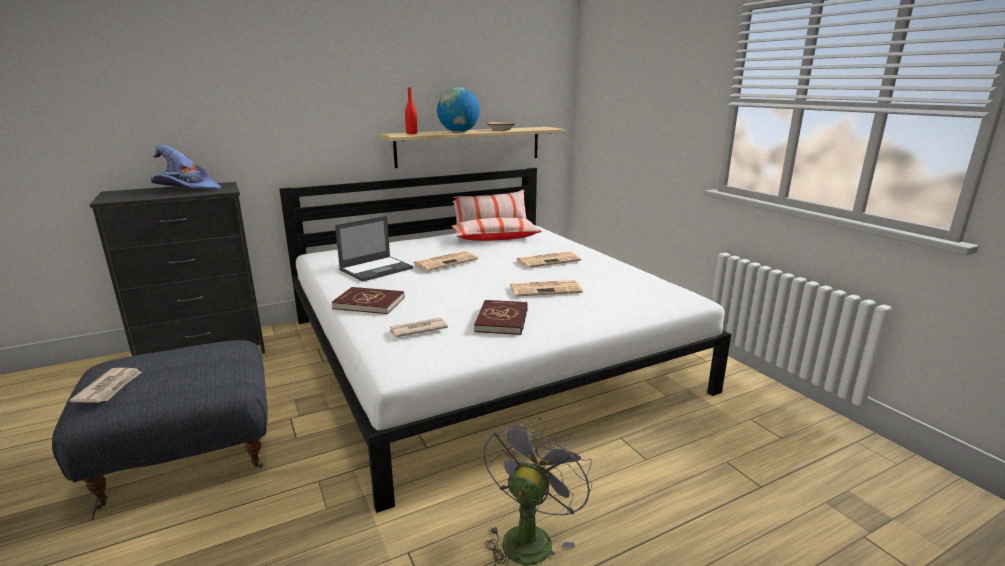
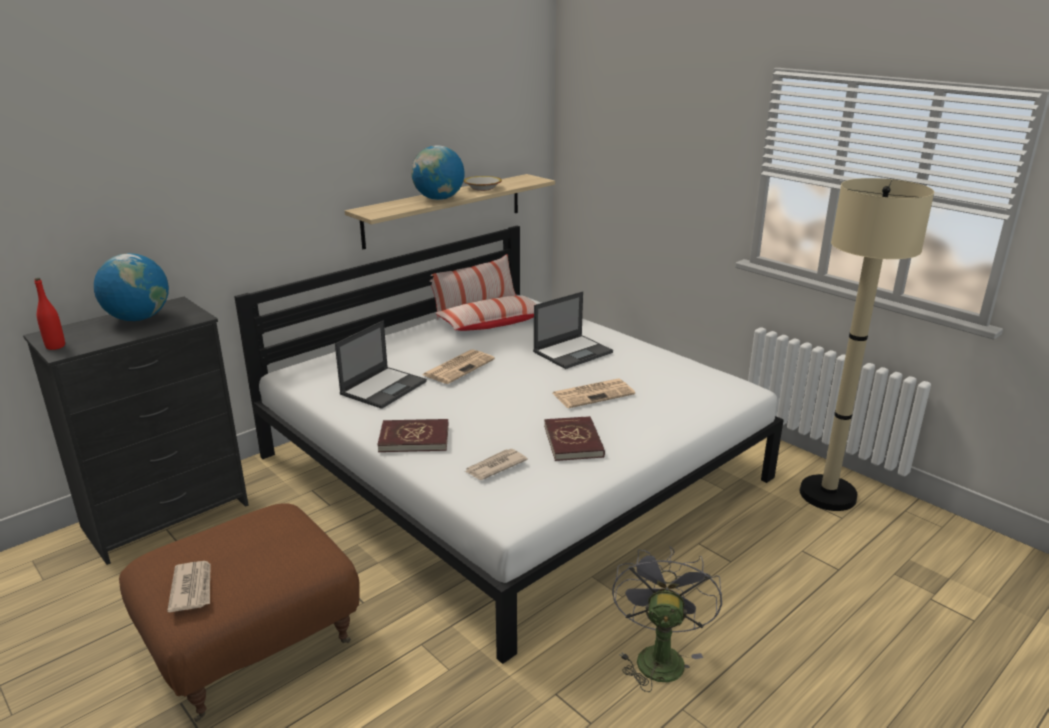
camera: 15 degrees left, 5 degrees up
grey ottoman [52,340,268,510] -> brown ottoman [119,503,360,722]
purple hat [150,145,221,190] -> globe [94,253,169,321]
red bottle [405,87,417,134] -> red bottle moved to [35,278,65,350]
newspaper [517,251,581,268] -> laptop [533,291,613,369]
none -> beige floor lamp [800,178,934,511]

